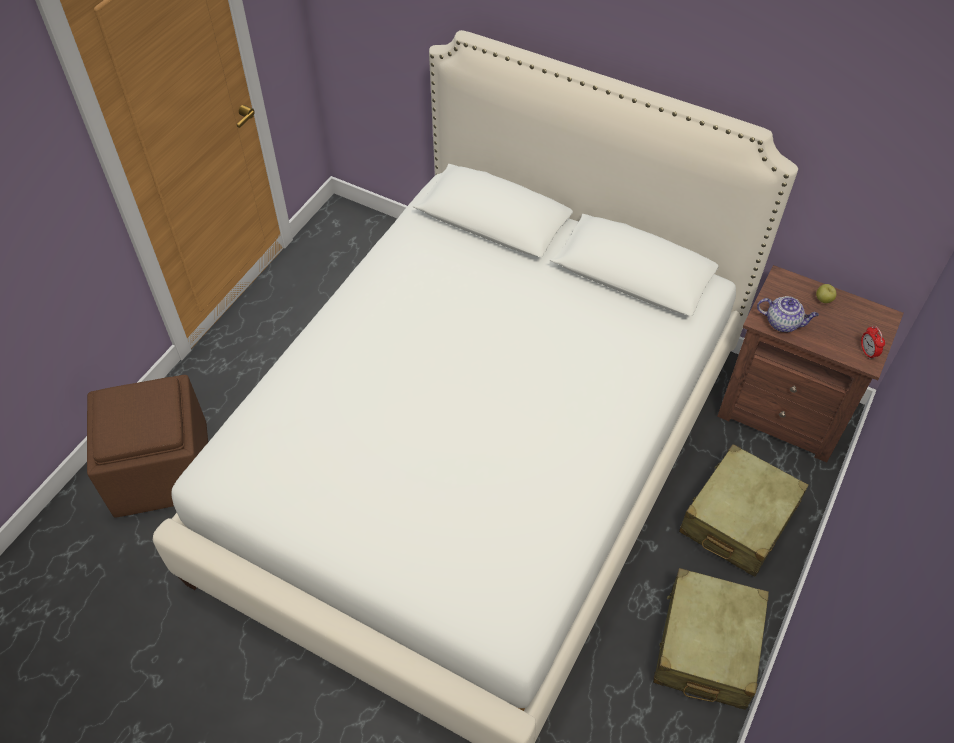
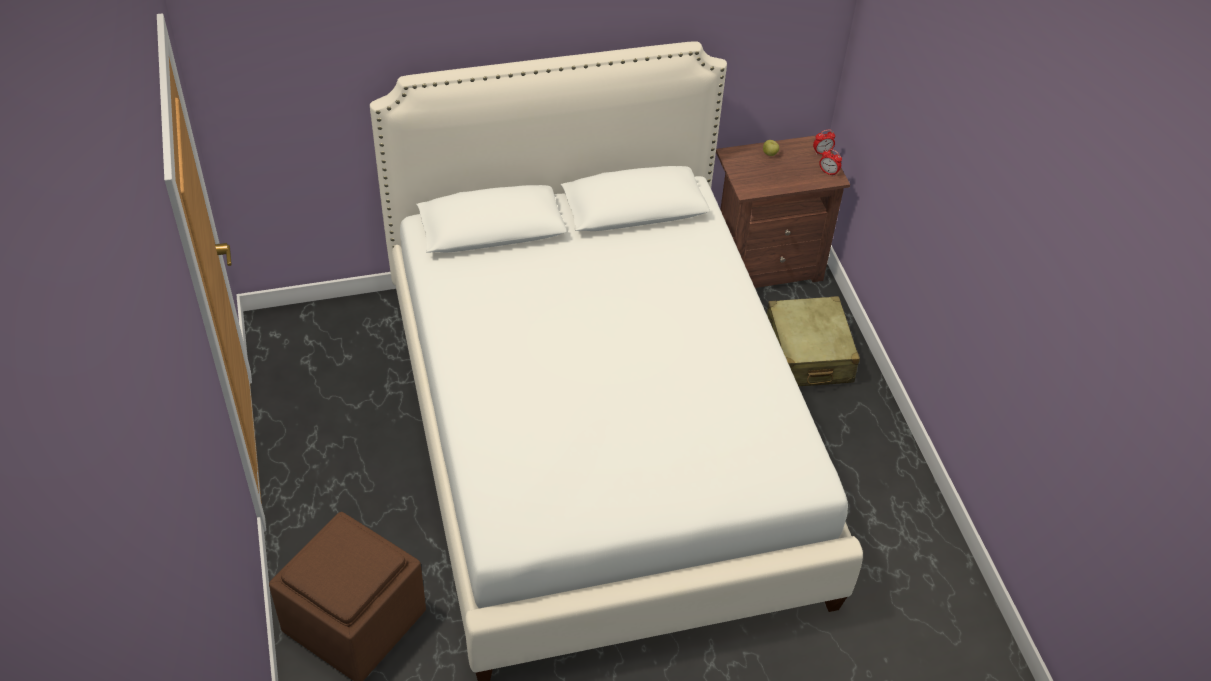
camera: 45 degrees left, 5 degrees down
beige suitcase [653,568,769,710] -> none
teapot [757,296,819,332] -> none
none -> alarm clock [813,130,835,155]

